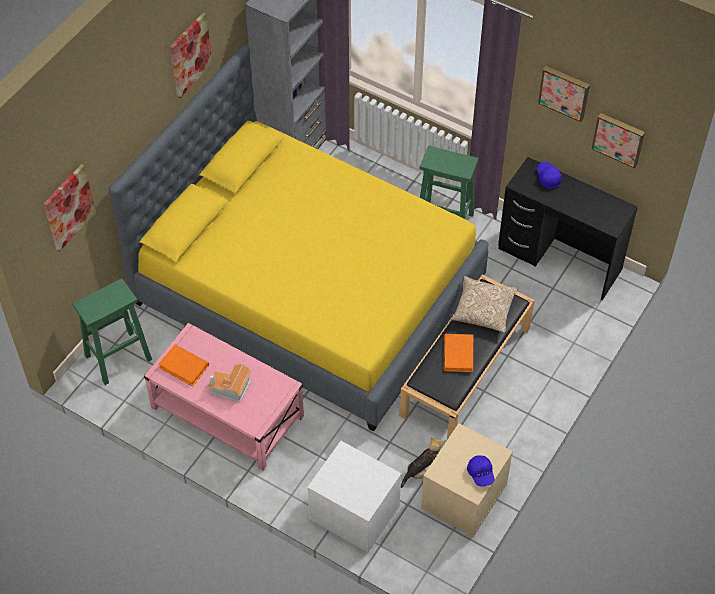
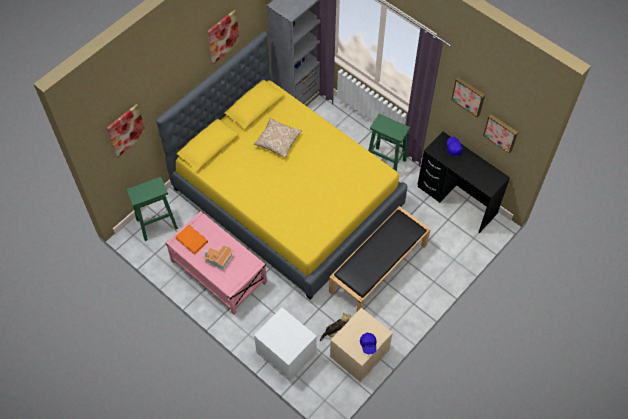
camera: 10 degrees right, 5 degrees up
orange book [444,334,473,372] -> none
pillow [451,276,518,333] -> pillow moved to [254,118,302,158]

